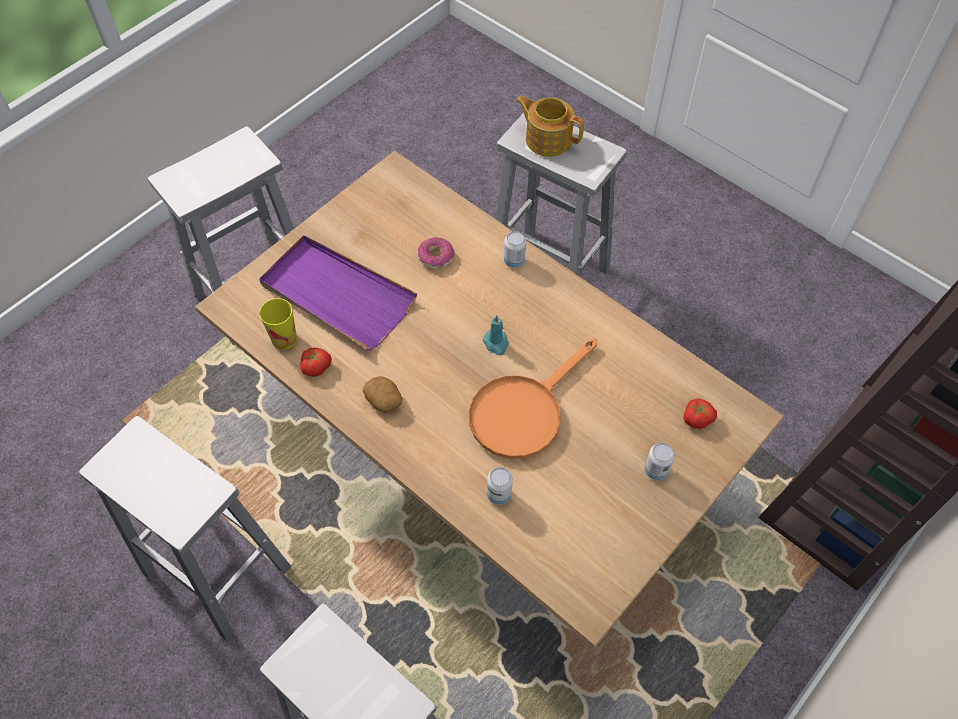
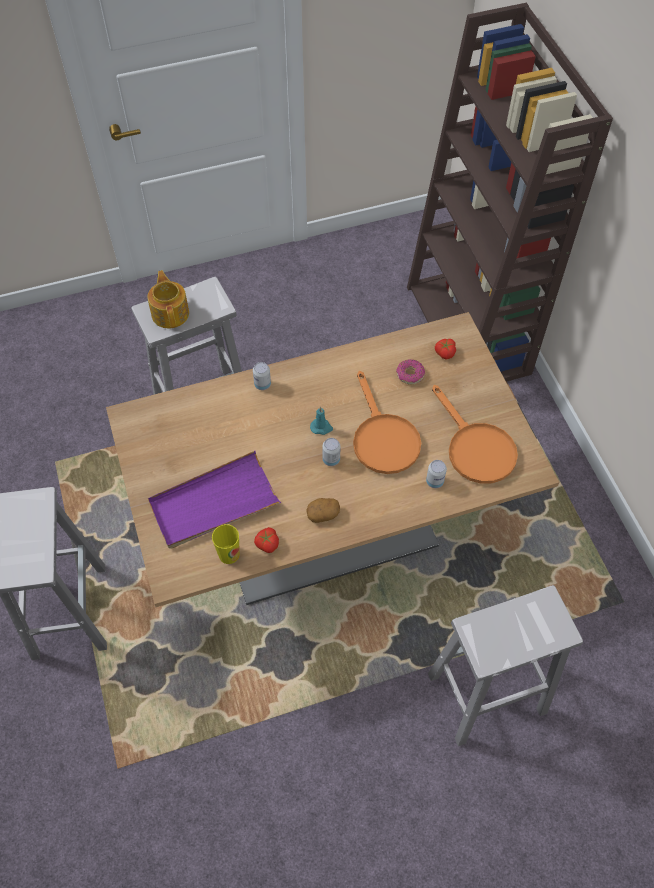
camera: 60 degrees left, 0 degrees up
white stool [79,416,291,642] -> none
donut [418,237,455,269] -> donut moved to [396,360,425,385]
teapot [516,96,584,157] -> teapot turned 105 degrees clockwise [148,270,189,329]
can [645,443,675,480] -> can moved to [322,438,340,466]
none -> orange frying pan [432,385,518,484]

